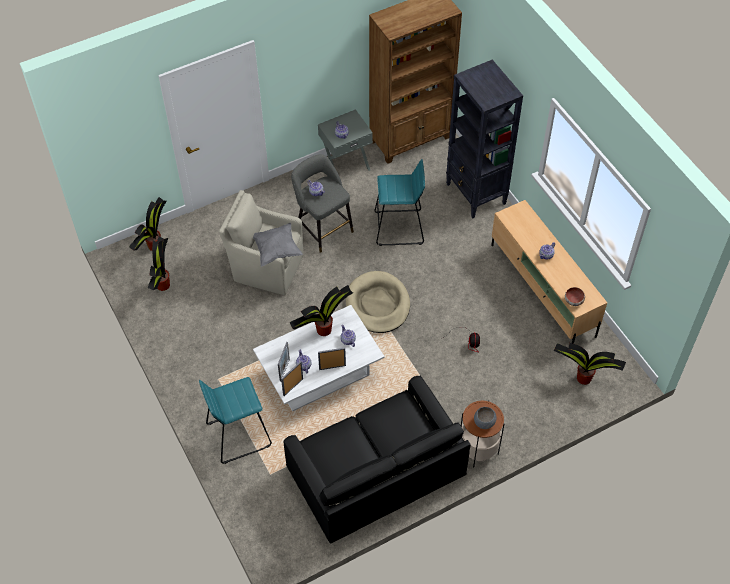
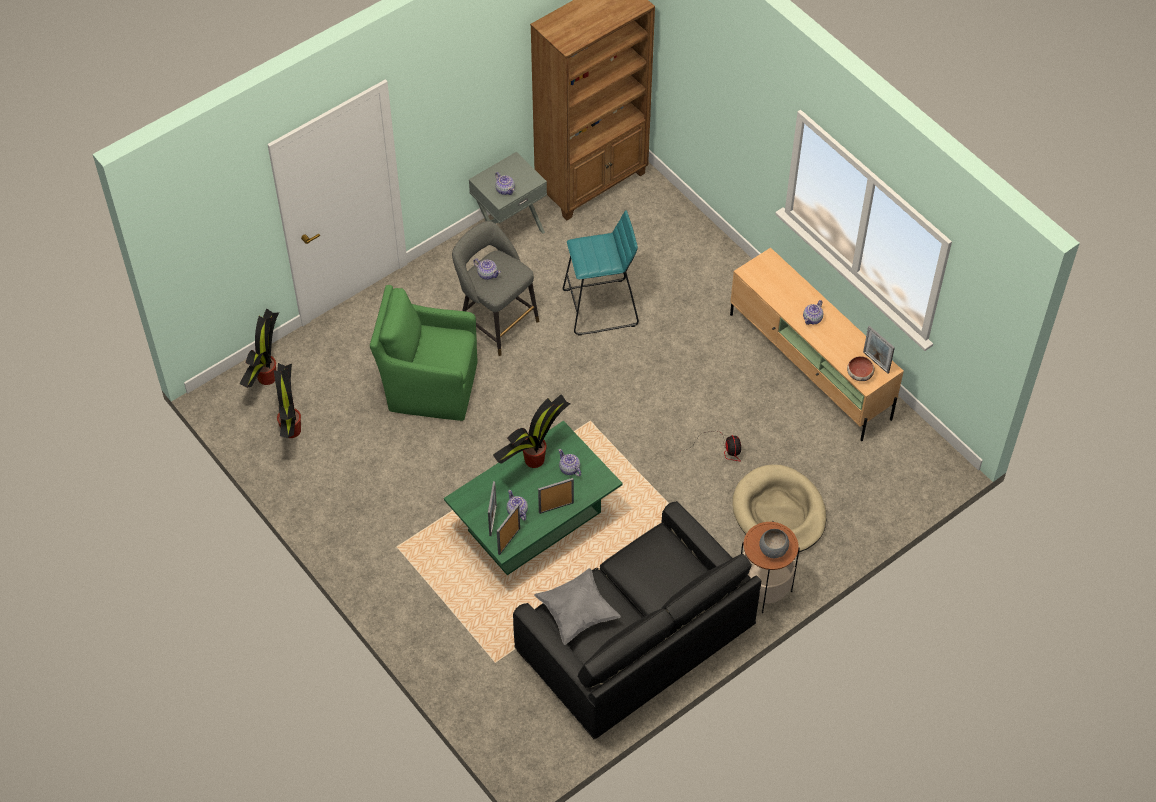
camera: 10 degrees left, 0 degrees up
turquoise stool [199,377,272,464] -> none
beige armchair [219,190,304,295] -> green armchair [370,285,478,421]
grey pillow [253,223,303,267] -> grey pillow moved to [534,568,621,645]
white coffee table [253,305,385,411] -> green coffee table [444,421,623,575]
beige dog bed [346,271,410,333] -> beige dog bed moved to [732,465,826,552]
black bookcase [446,59,523,219] -> none
potted plant [553,343,626,385] -> none
none -> picture frame [863,326,895,374]

